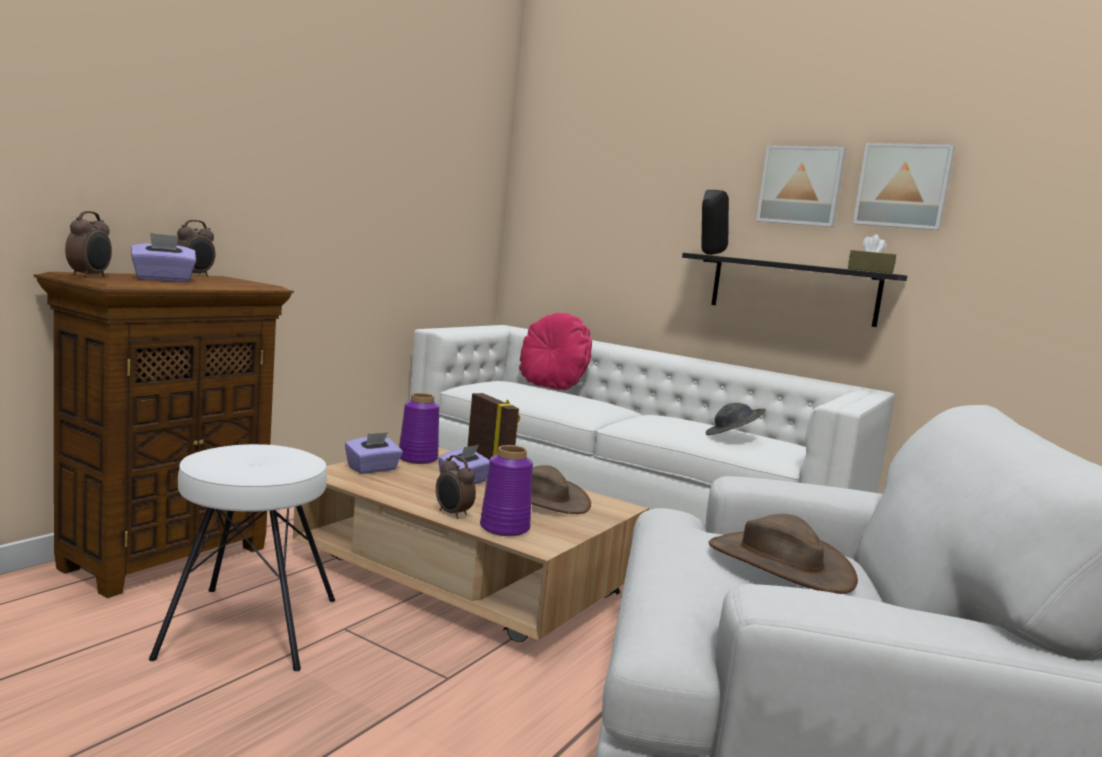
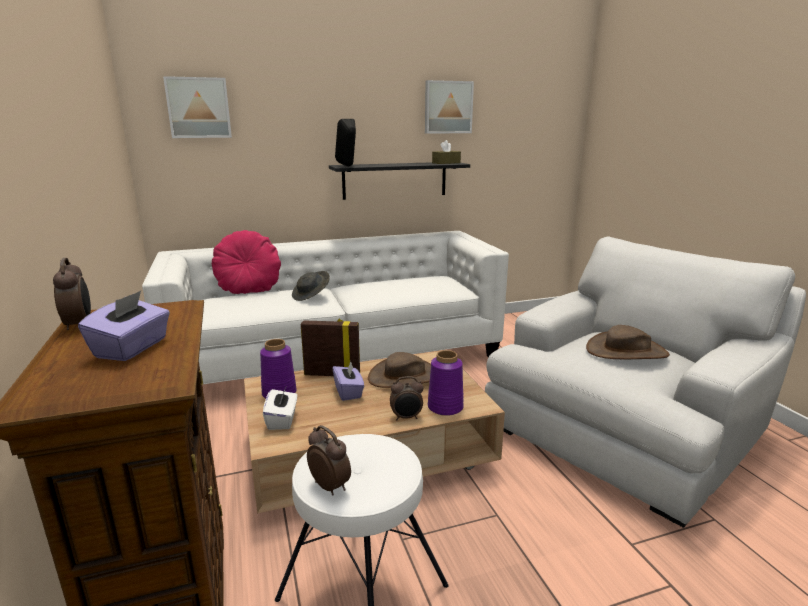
camera: 50 degrees left, 10 degrees up
alarm clock [65,211,112,277] -> alarm clock moved to [307,425,351,496]
purple tissue box [345,432,403,474] -> white tissue box [263,387,297,430]
grey hat [705,403,766,435] -> grey hat moved to [292,271,330,301]
picture [756,145,846,227] -> picture moved to [163,76,232,138]

